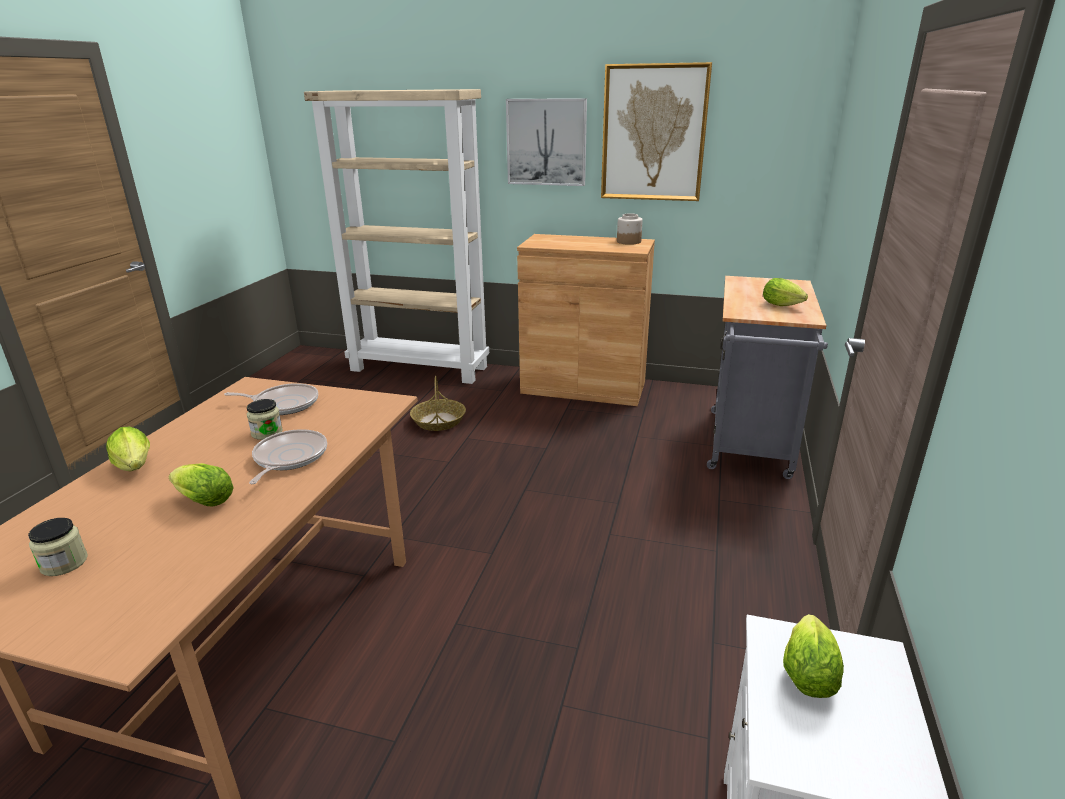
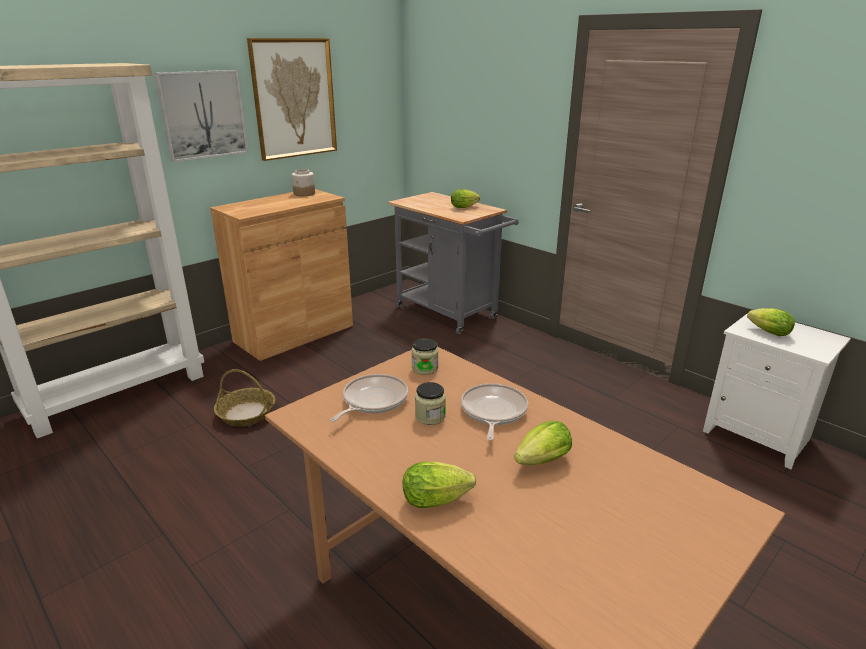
camera: 60 degrees left, 0 degrees up
jar [28,518,88,576] -> jar moved to [411,338,438,375]
frying pan [249,429,327,484] -> frying pan turned 60 degrees clockwise [461,383,528,441]

